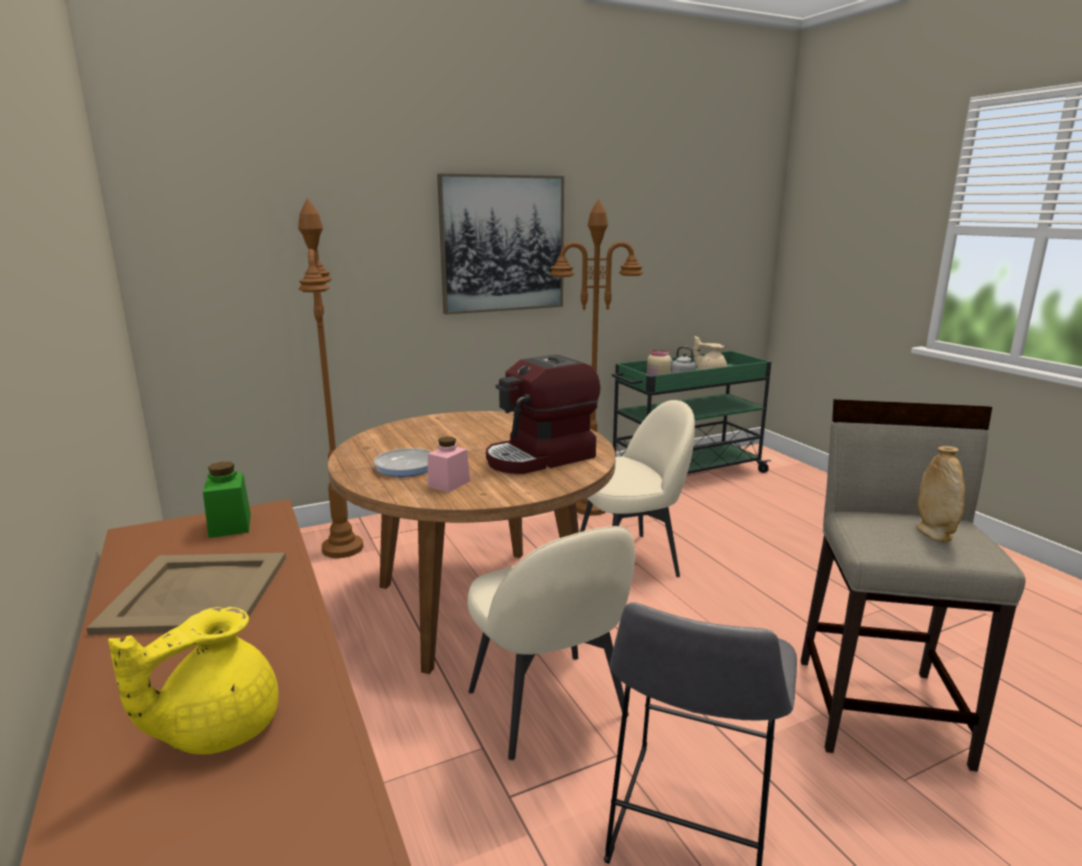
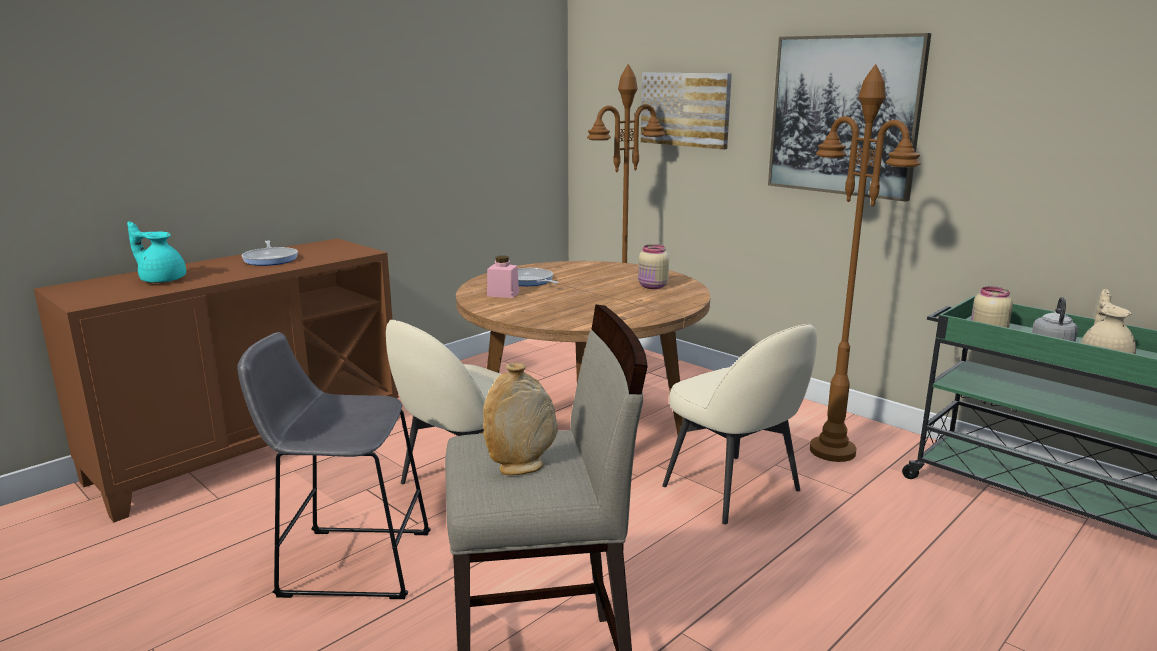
camera: 70 degrees right, 0 degrees up
beige tray [86,553,286,635] -> frying pan [242,240,298,266]
yellow teapot [108,607,278,755] -> turquoise teapot [127,221,186,283]
green jar [203,462,251,538] -> none
coffee machine [486,355,600,474] -> none
none -> beige jar [638,244,669,289]
none -> picture [641,73,732,150]

